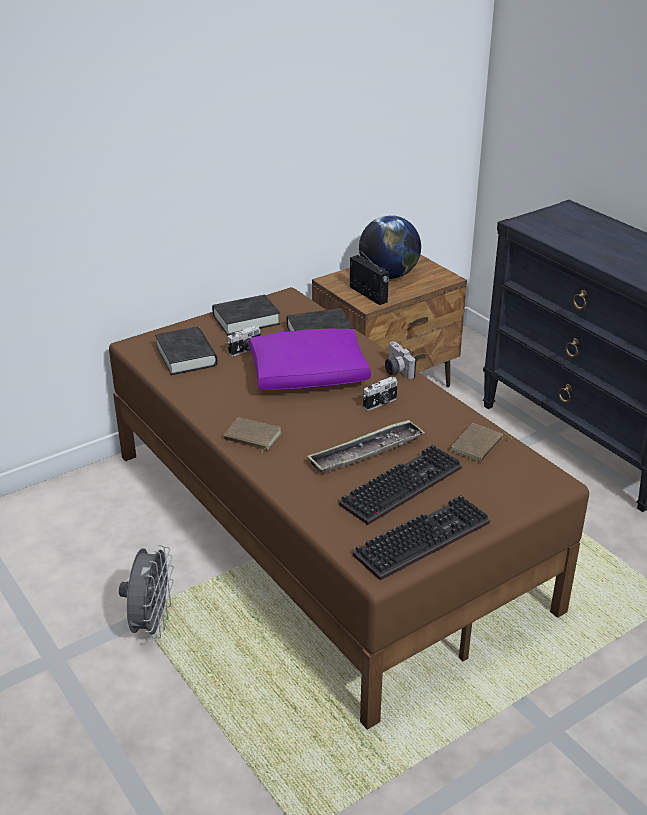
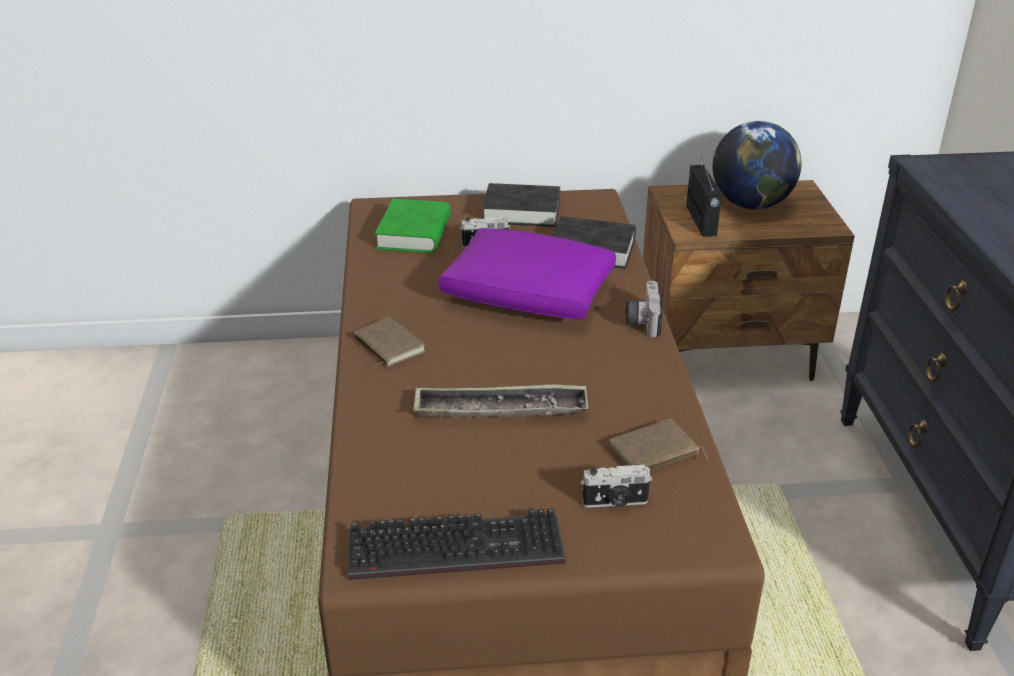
camera: 30 degrees right, 0 degrees up
grey fan [119,545,174,639] -> none
black book [155,327,218,375] -> green book [375,199,450,253]
keyboard [339,445,462,525] -> none
camera [363,377,398,411] -> camera moved to [581,464,652,508]

